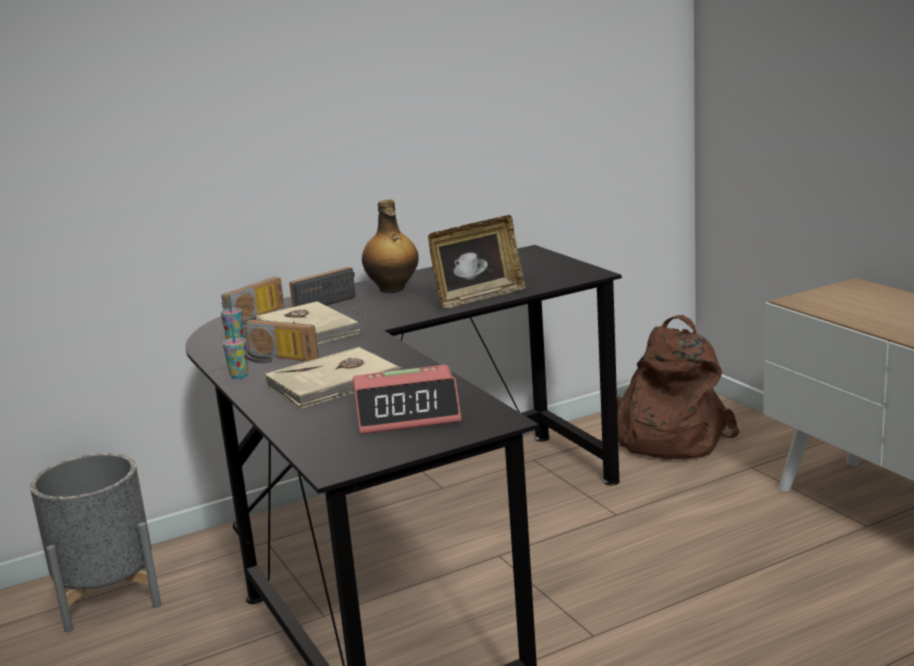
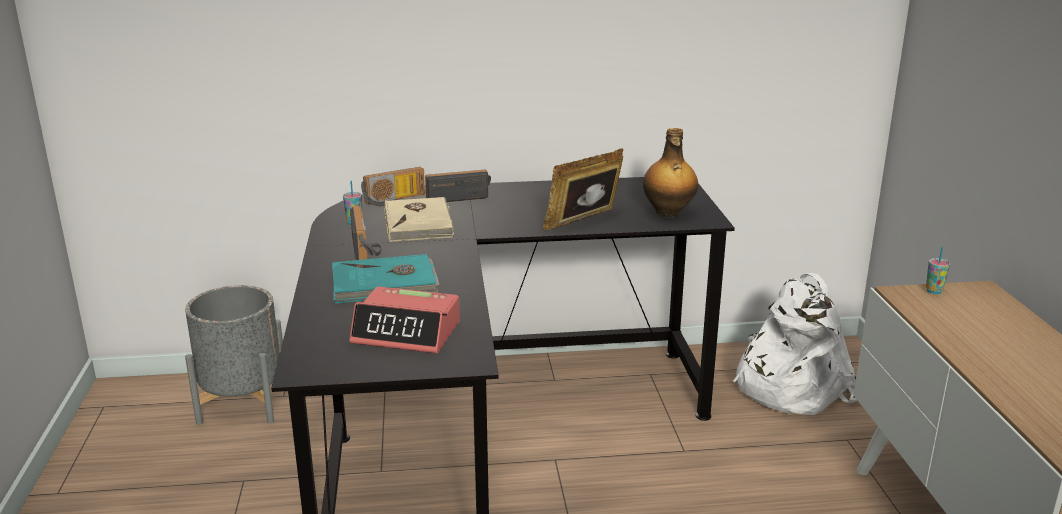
camera: 20 degrees right, 5 degrees up
cup [223,324,249,379] -> cup moved to [926,247,950,294]
radio [240,319,319,363] -> radio turned 150 degrees counterclockwise [350,206,381,260]
beige book [265,347,402,409] -> turquoise book [332,254,440,304]
bottle [362,199,419,293] -> bottle moved to [643,128,698,218]
picture frame [428,215,526,308] -> picture frame turned 150 degrees clockwise [542,148,623,231]
brown backpack [617,315,739,459] -> white backpack [733,273,857,415]

